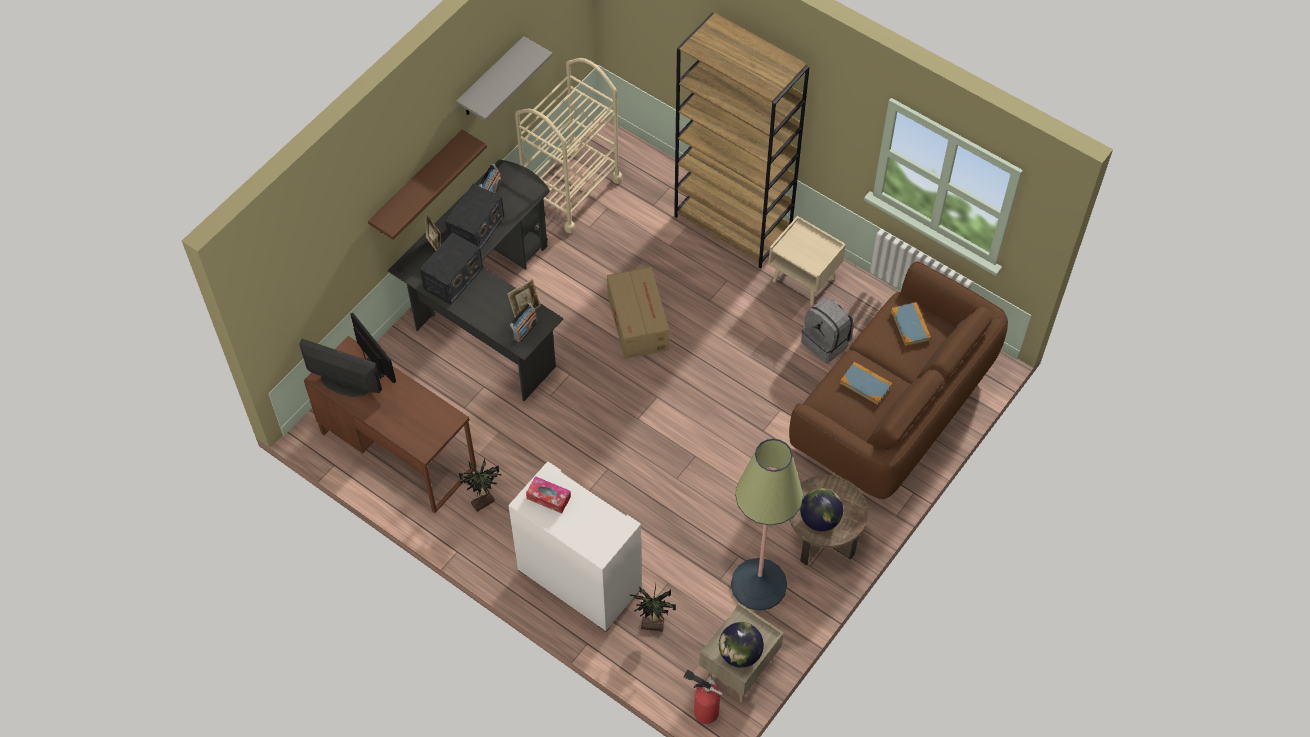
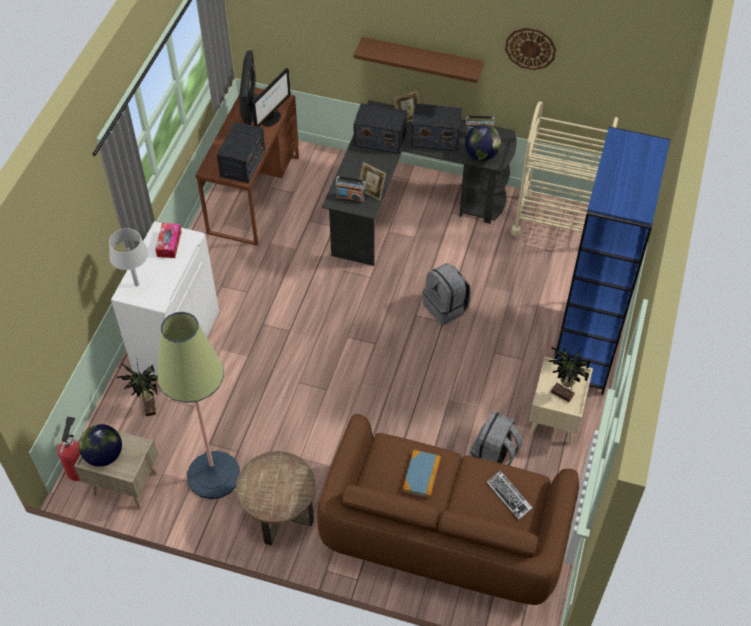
camera: 70 degrees right, 5 degrees down
grey shelf [456,36,553,121] -> wall clock [505,28,556,70]
potted plant [459,458,502,512] -> potted plant moved to [549,346,590,402]
cardboard box [607,267,669,359] -> grey backpack [423,263,471,325]
brown bookcase [674,12,810,269] -> blue bookcase [555,126,671,395]
globe [800,488,843,531] -> globe moved to [465,124,501,161]
book [891,302,931,346] -> keyboard [487,471,533,520]
none -> grey table lamp [109,228,148,286]
none -> radio [217,122,265,183]

